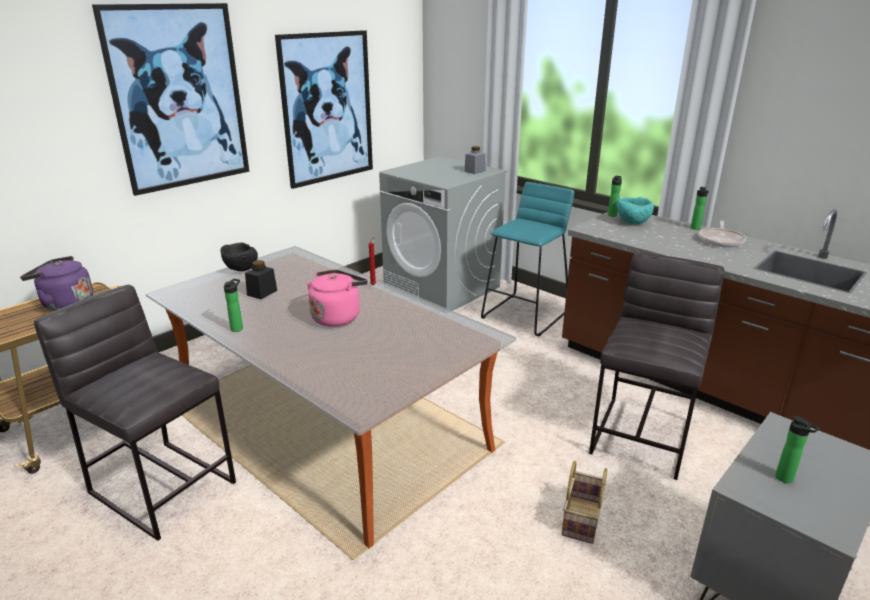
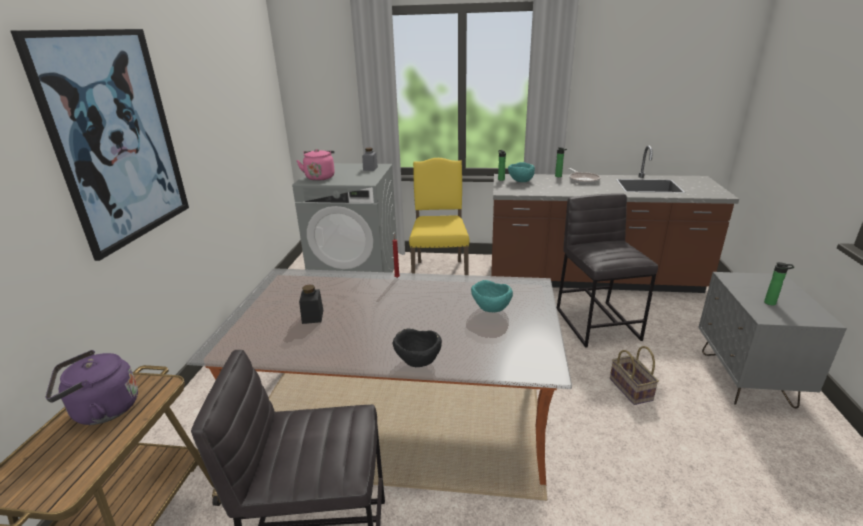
camera: 35 degrees left, 0 degrees up
black bowl [220,242,258,271] -> black bowl moved to [392,329,442,367]
bottle [224,279,243,332] -> none
picture [275,30,373,189] -> none
pink kettle [307,269,368,327] -> pink kettle moved to [296,149,335,181]
turquoise stool [481,182,574,337] -> yellow chair [409,158,470,275]
none -> turquoise bowl [471,280,513,312]

